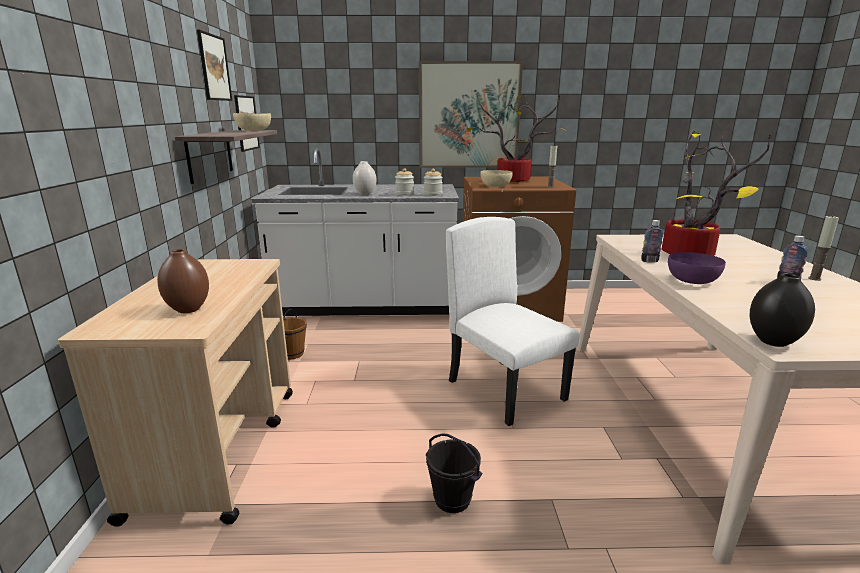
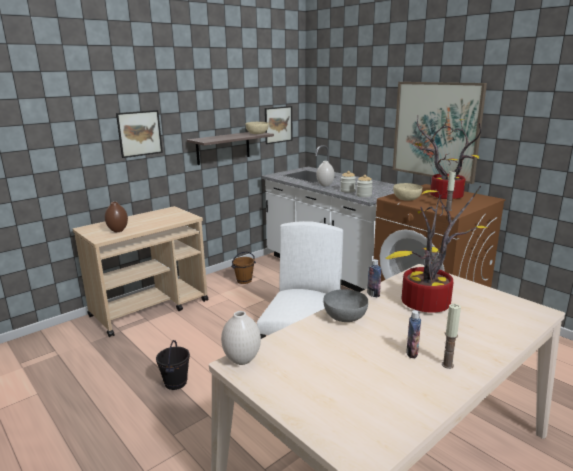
camera: 50 degrees right, 0 degrees up
picture [197,30,232,101] -> picture moved to [116,110,163,158]
purple bowl [668,252,726,284] -> grey bowl [324,289,368,322]
black vase [750,273,815,347] -> white vase [221,311,261,365]

